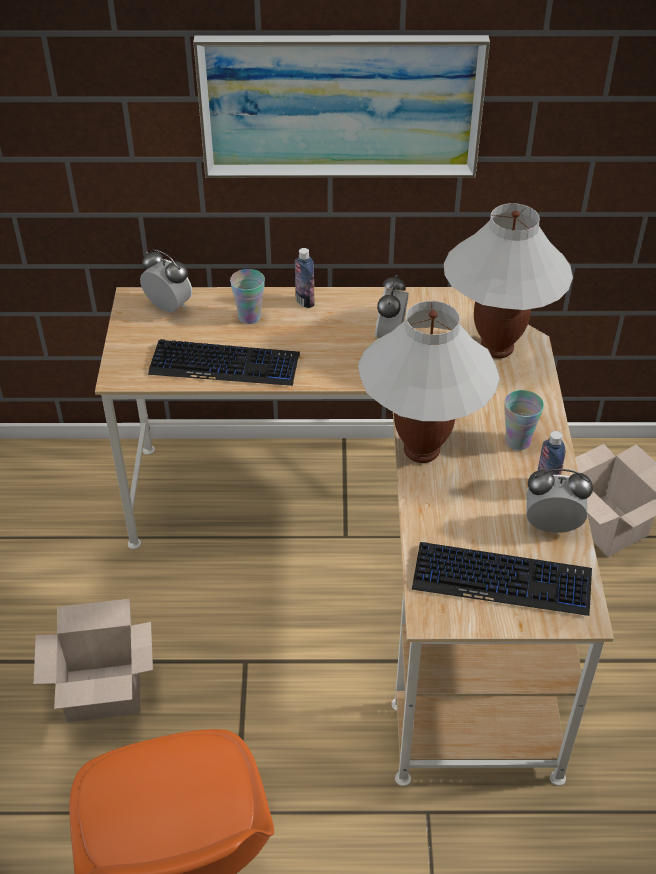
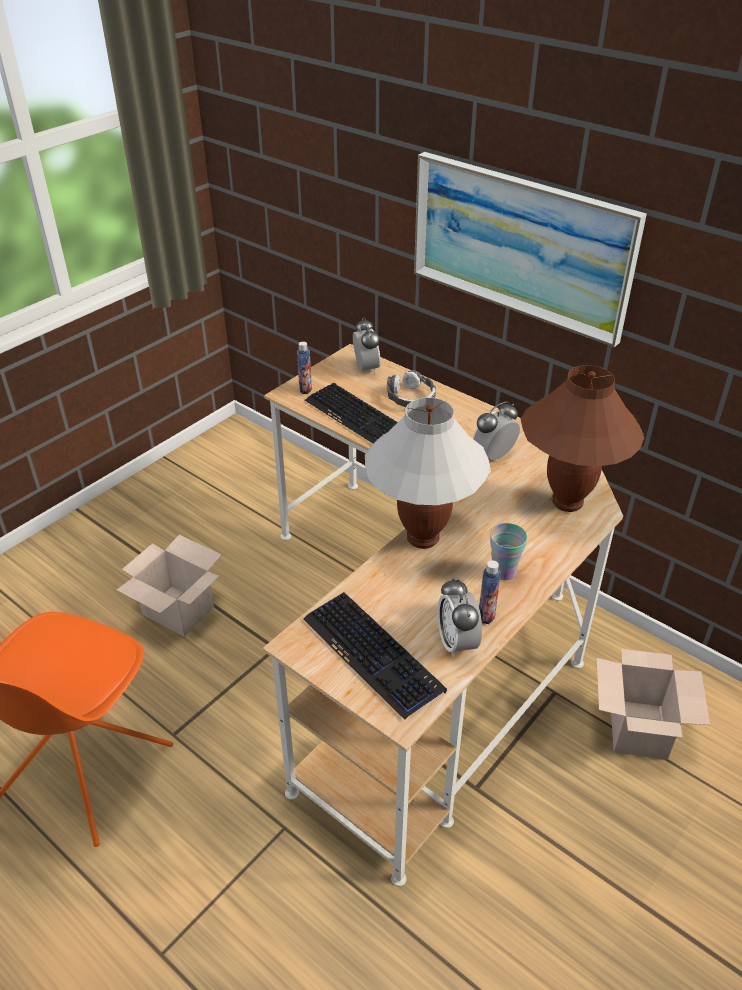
camera: 40 degrees right, 5 degrees down
cup [230,269,265,324] -> headphones [387,370,436,407]
bottle [295,248,314,308] -> bottle moved to [297,342,312,394]
white table lamp [444,203,573,359] -> brown table lamp [521,365,645,512]
alarm clock [527,469,593,533] -> alarm clock turned 150 degrees counterclockwise [437,577,482,658]

